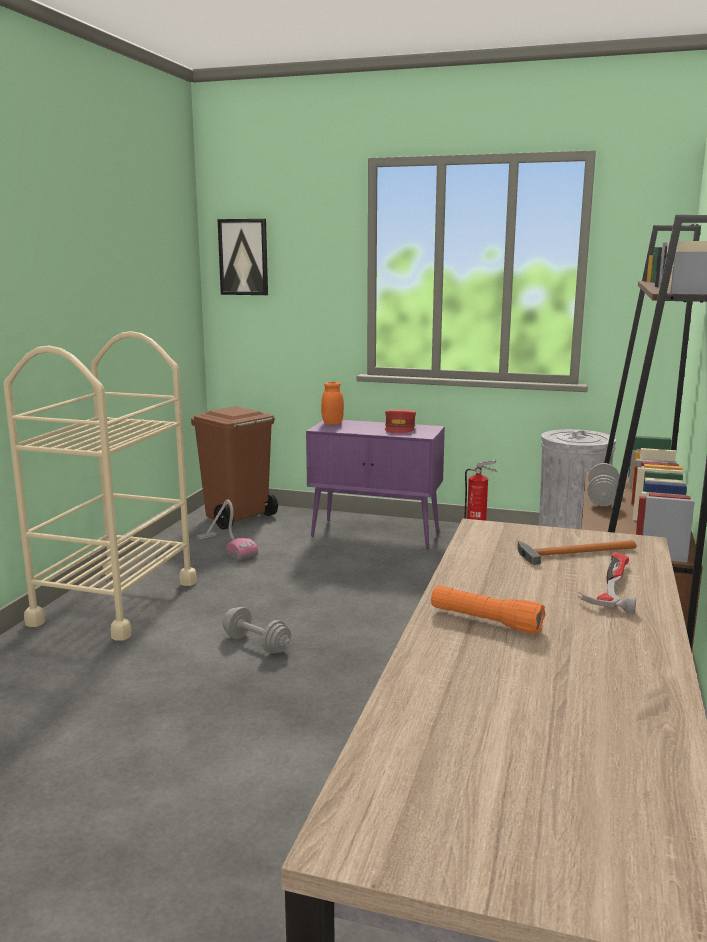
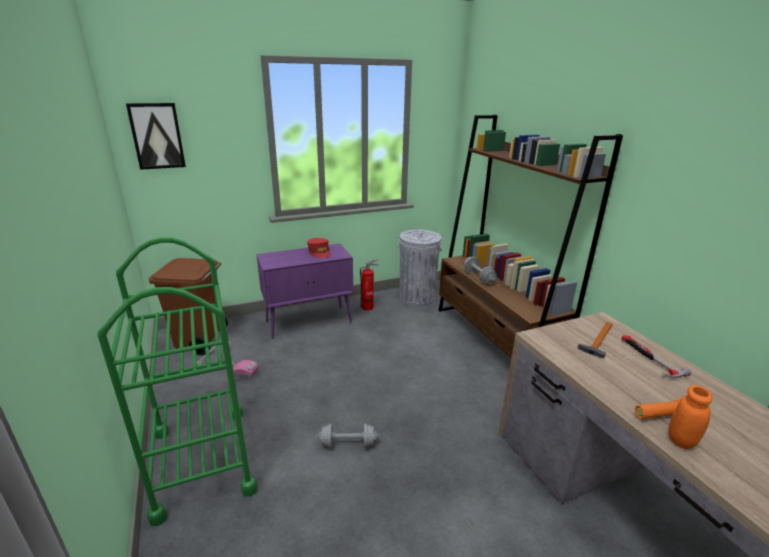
camera: 40 degrees left, 10 degrees up
beige cart [3,331,197,641] -> green cart [97,237,257,526]
orange jar [321,382,344,425] -> orange jar moved to [668,385,712,449]

